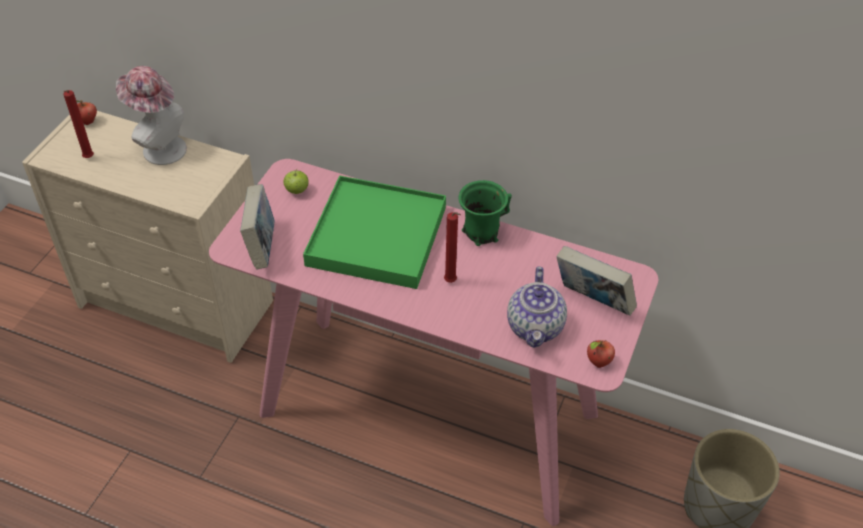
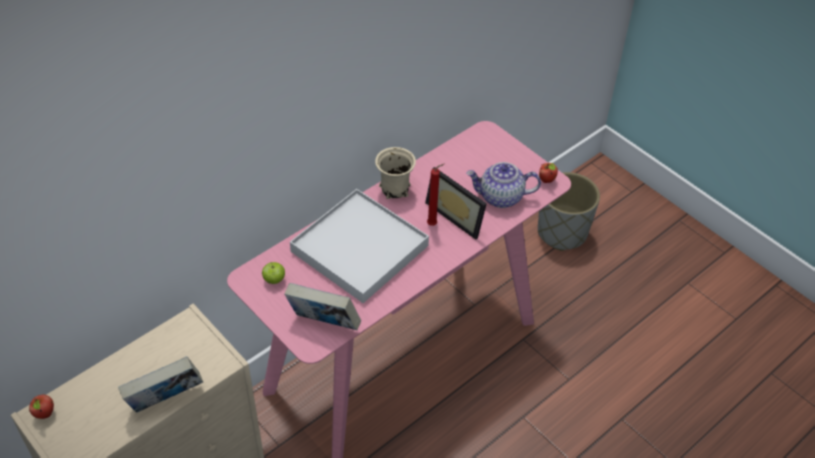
camera: 65 degrees left, 0 degrees up
red candle [64,90,94,158] -> none
hat [116,66,187,165] -> none
green tray [303,176,446,289] -> white tray [290,189,429,303]
green mug [458,180,512,246] -> beige mug [375,147,416,199]
teapot [507,266,567,348] -> teapot turned 150 degrees clockwise [466,162,541,208]
book [556,246,637,316] -> book moved to [118,356,203,413]
none -> picture frame [425,167,487,240]

